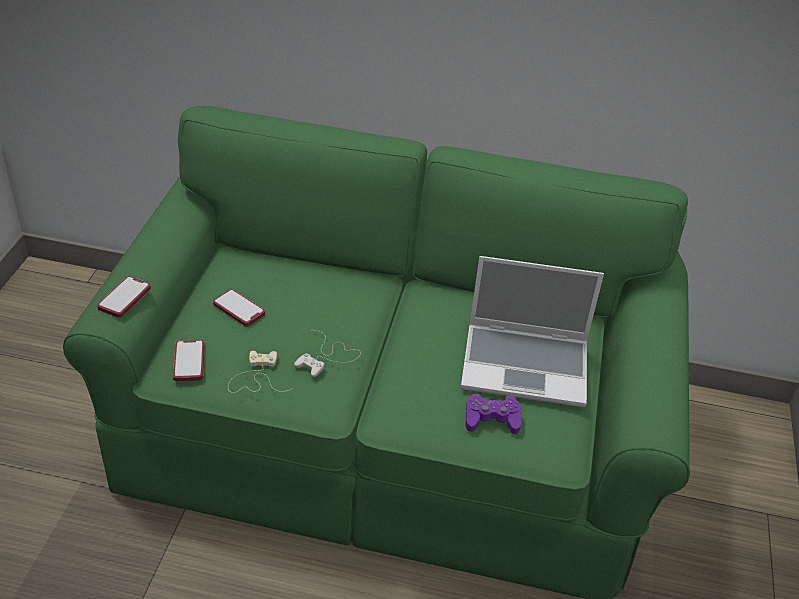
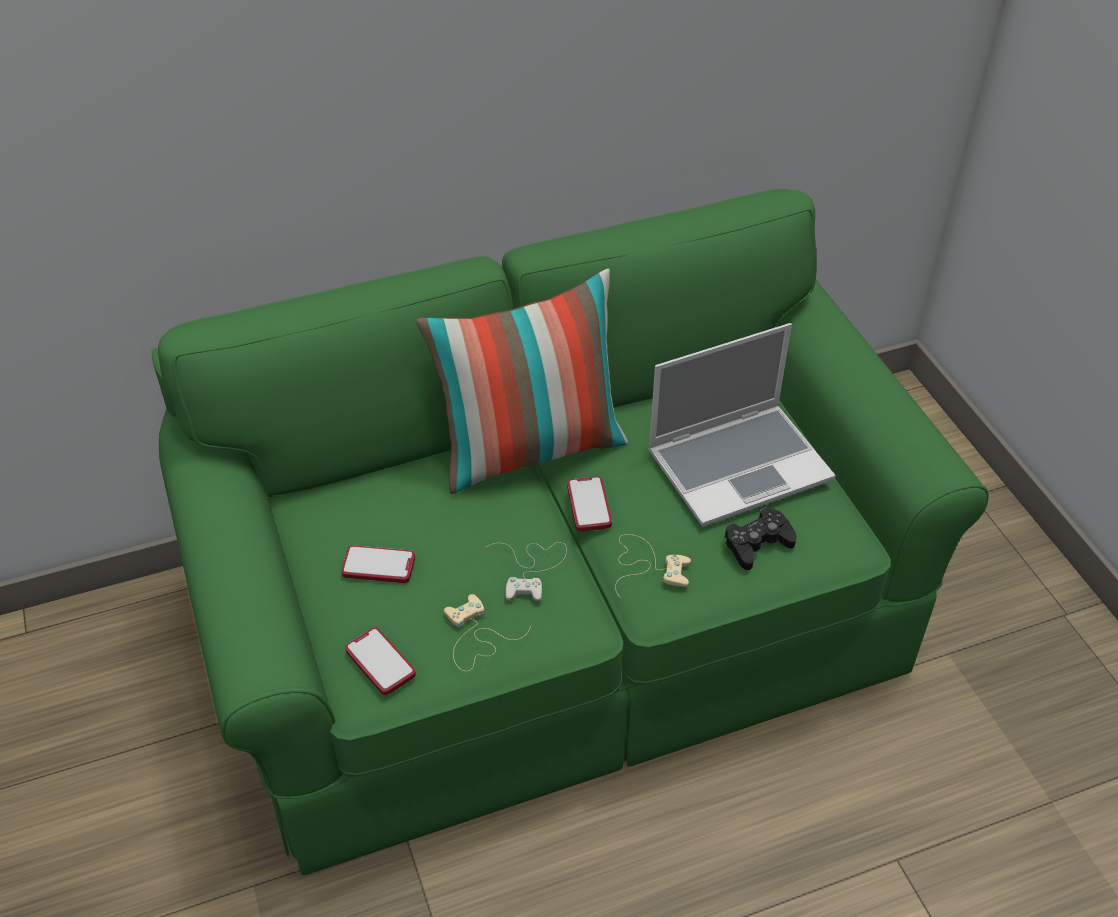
camera: 30 degrees left, 5 degrees up
phone [97,276,151,318] -> phone moved to [567,476,612,531]
purple game controller [466,394,521,435] -> black game controller [724,507,797,570]
none -> pillow [416,268,628,494]
none -> beige game controller [615,534,691,598]

